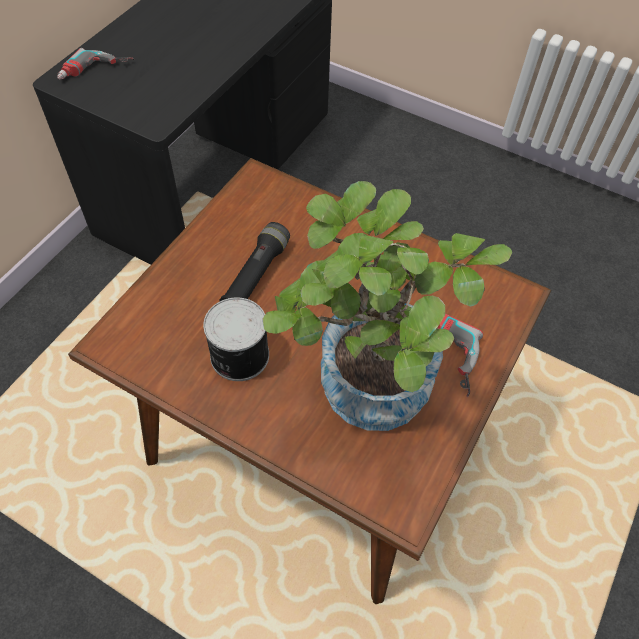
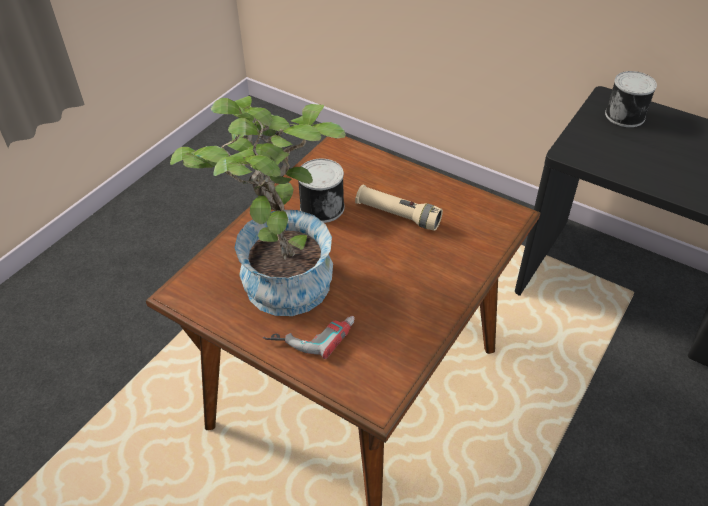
camera: 95 degrees right, 10 degrees down
power drill [57,48,134,79] -> can [605,71,657,127]
black flashlight [219,222,290,302] -> beige flashlight [355,185,443,231]

